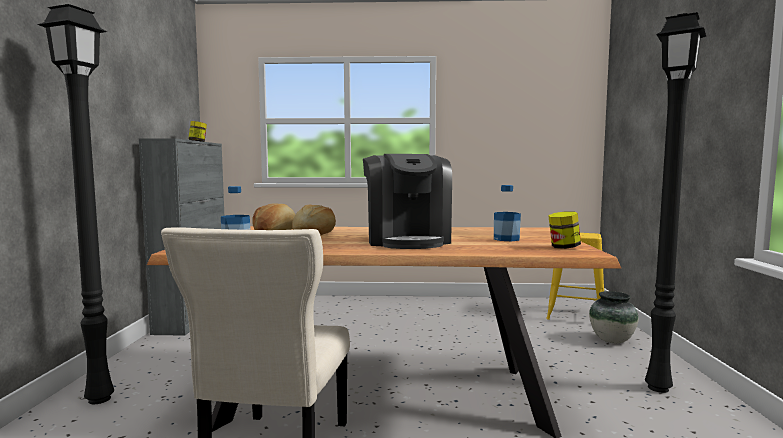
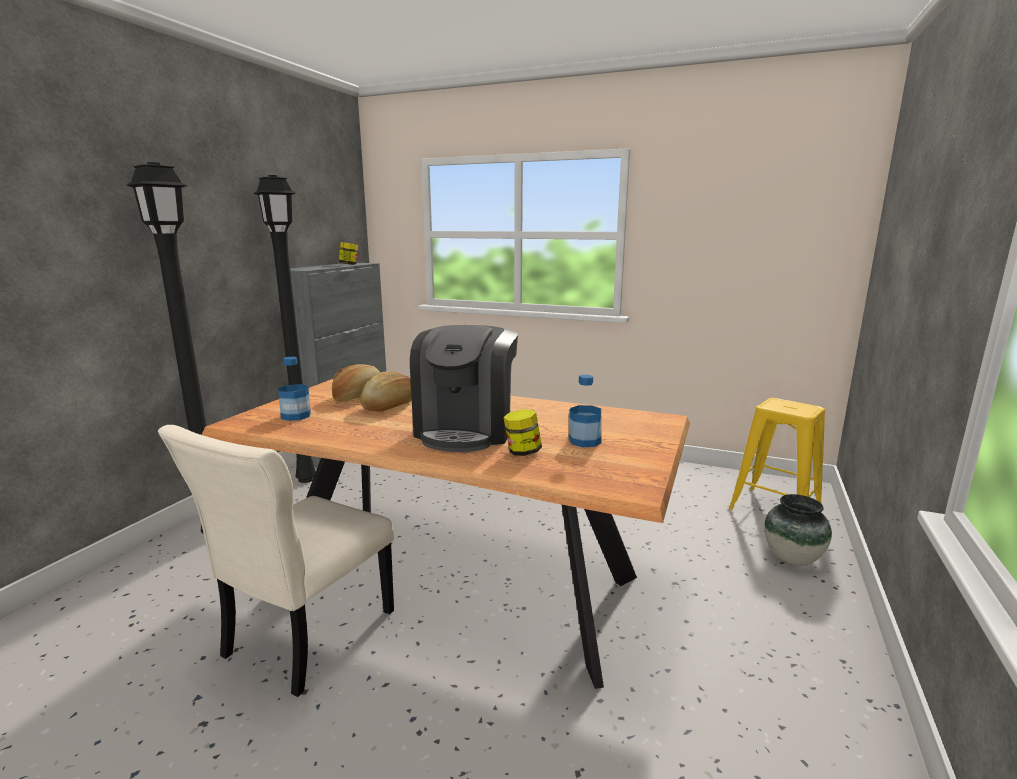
camera: 20 degrees right, 10 degrees up
jar [548,211,581,249] -> jar moved to [503,409,542,456]
black floor lamp [645,12,706,393] -> black floor lamp moved to [253,175,316,483]

